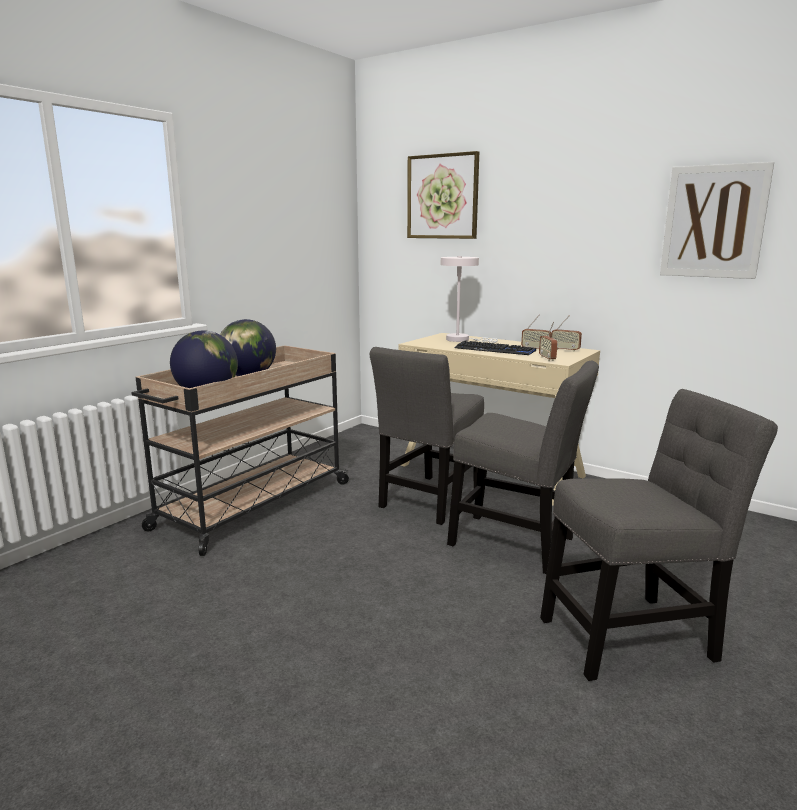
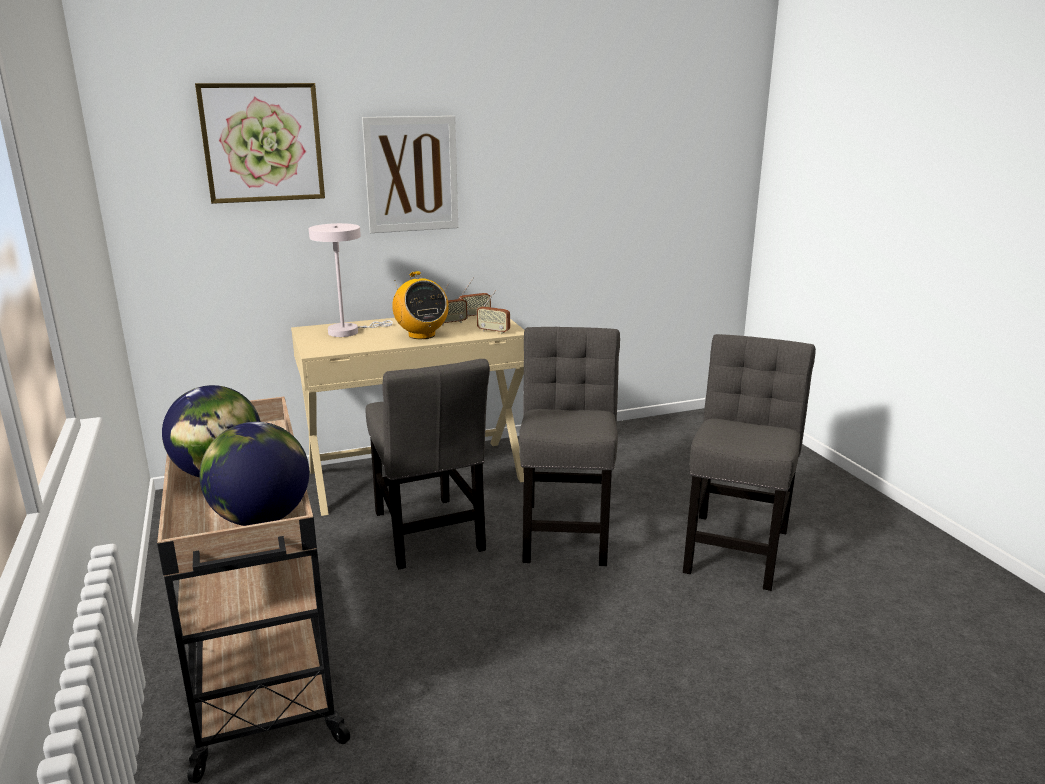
camera: 55 degrees left, 5 degrees up
grey chair [447,361,599,574] -> grey chair turned 60 degrees counterclockwise [519,327,620,566]
keyboard [455,341,536,355] -> radio [392,271,449,339]
picture [660,162,774,279] -> picture moved to [362,116,458,233]

